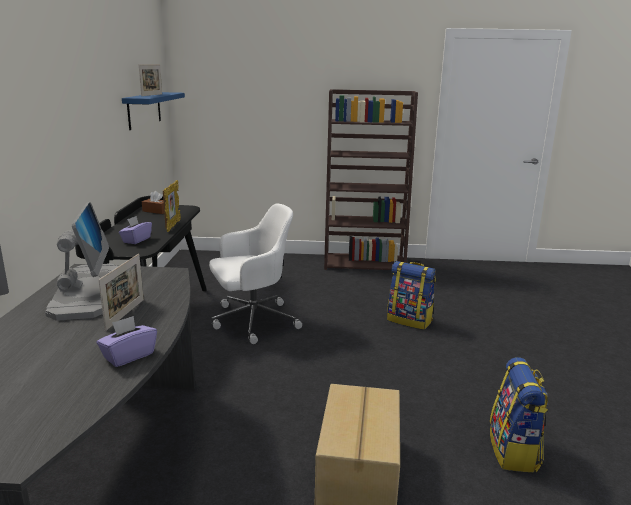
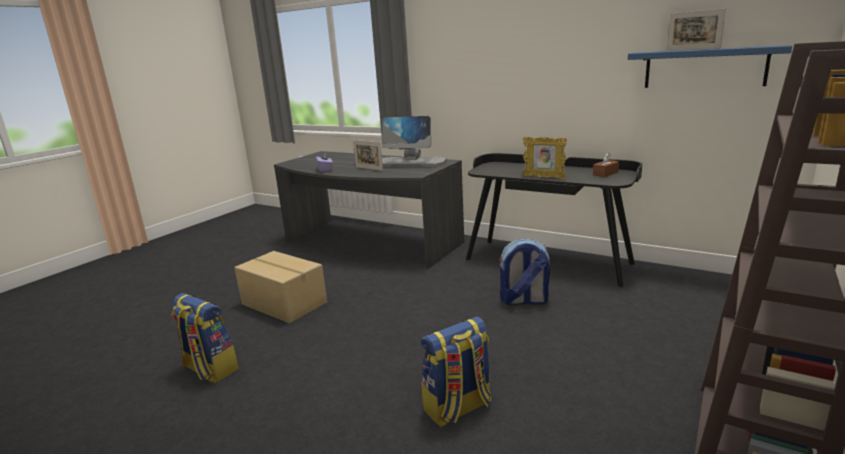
camera: 120 degrees right, 0 degrees up
purple tissue box [119,216,152,244] -> none
white office chair [209,204,302,344] -> backpack [499,238,550,305]

